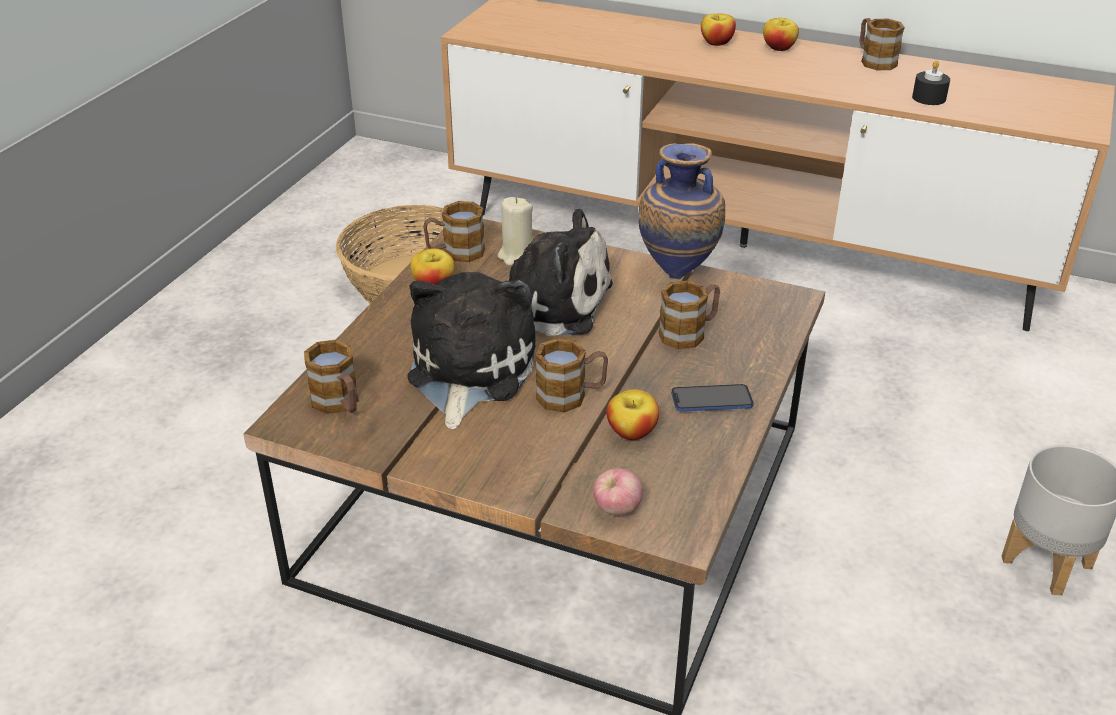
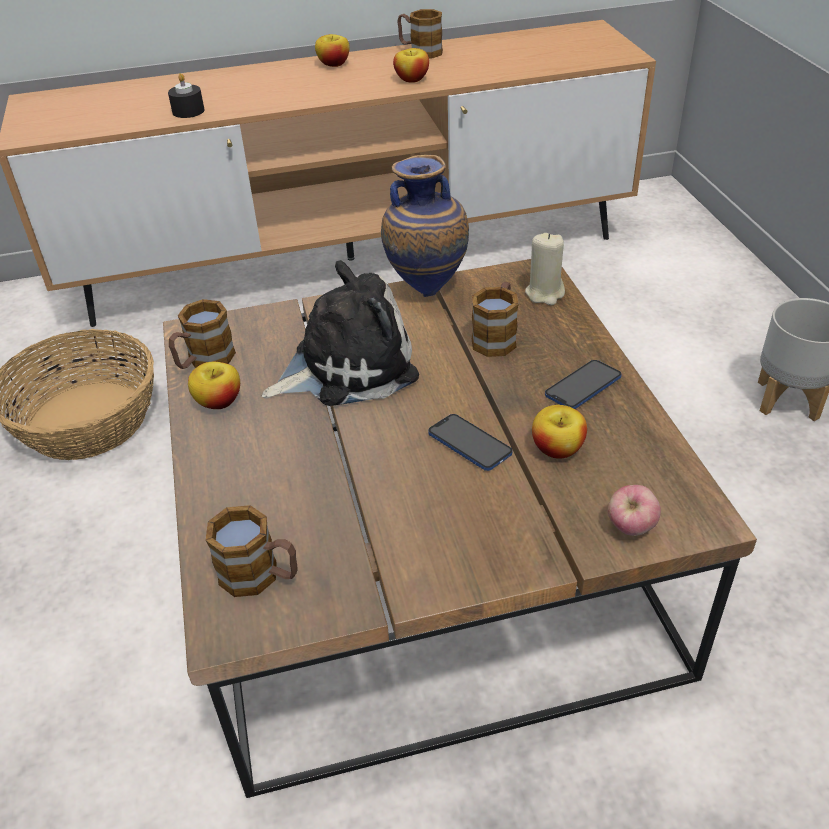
camera: 35 degrees left, 5 degrees up
plush toy [408,272,536,429] -> none
beige candle [497,197,533,265] -> beige candle moved to [525,233,565,305]
mug [536,338,608,412] -> phone [428,414,513,471]
apple [701,14,736,46] -> apple moved to [393,48,429,83]
black candle [912,60,950,105] -> black candle moved to [168,73,204,118]

